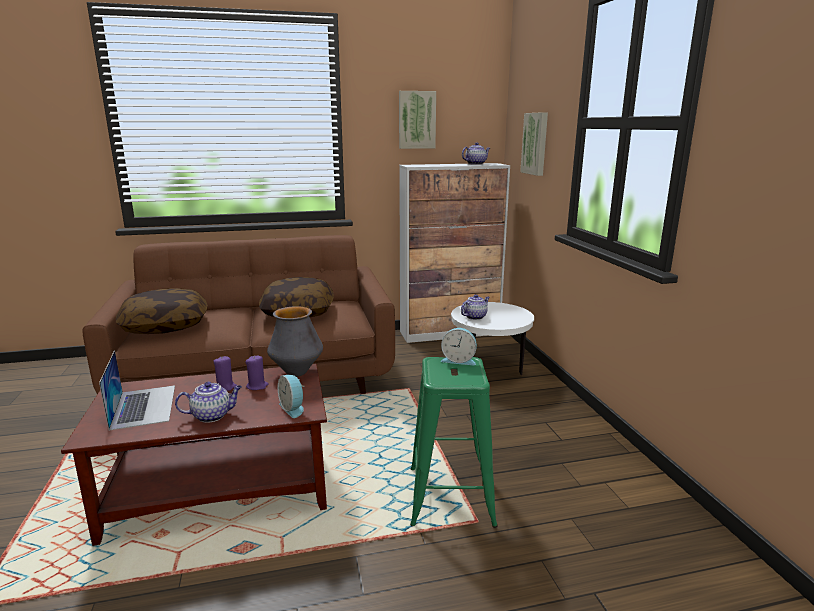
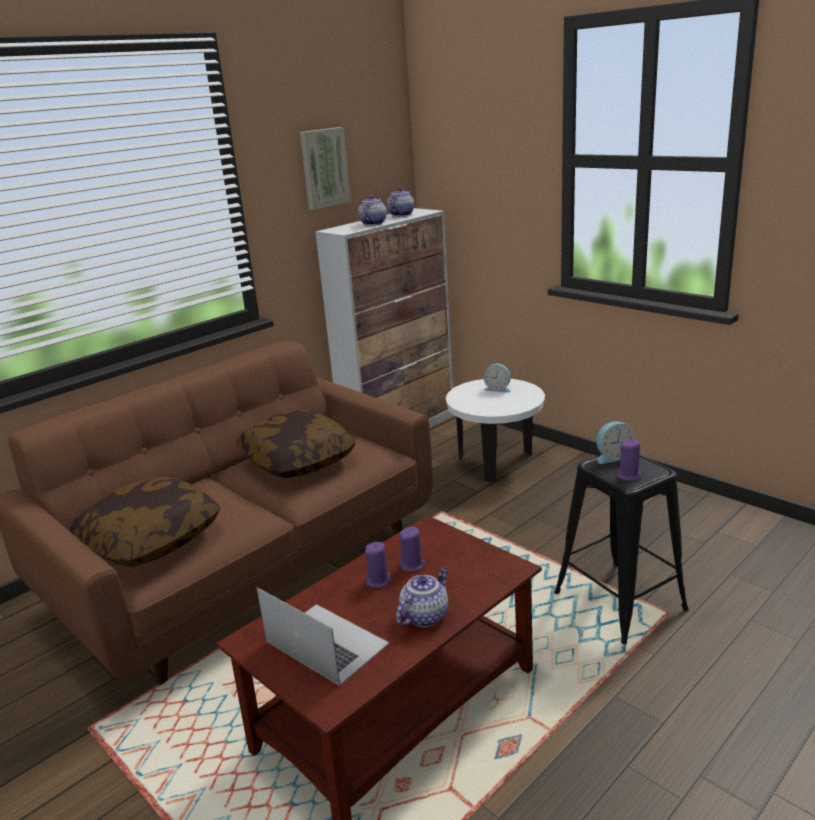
camera: 30 degrees left, 5 degrees up
vase [267,306,323,377] -> none
alarm clock [278,375,304,418] -> alarm clock moved to [483,364,511,392]
green stool [410,357,498,528] -> black stool [554,455,689,644]
teapot [461,294,490,320] -> teapot moved to [358,195,387,225]
picture [520,112,548,176] -> none
none -> purple candle [617,439,642,481]

